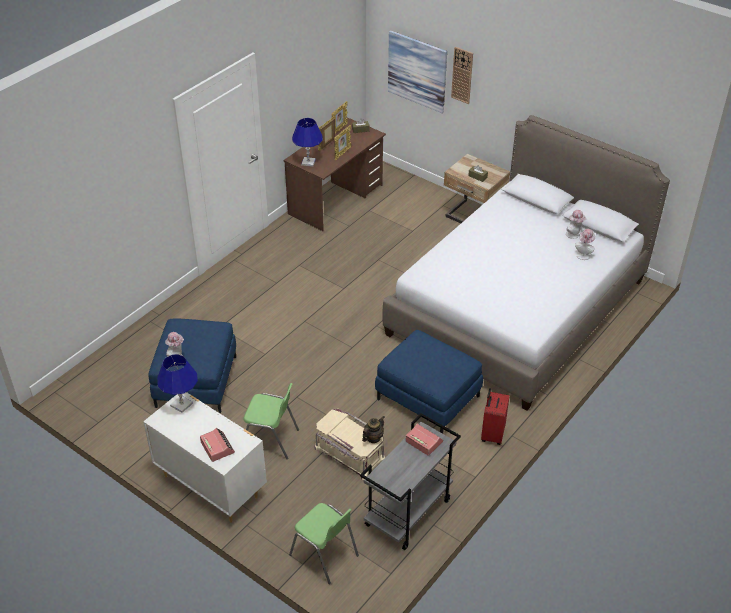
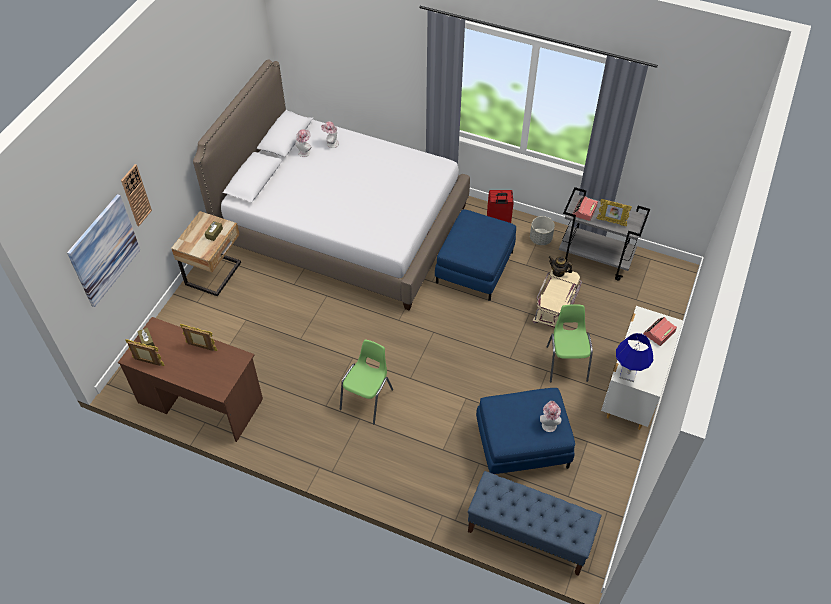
camera: 105 degrees left, 10 degrees up
green chair [289,503,359,584] -> green chair moved to [340,339,393,424]
blue table lamp [292,118,323,167] -> none
picture frame [318,116,336,151] -> picture frame moved to [597,199,632,226]
none -> blue bench [468,471,601,576]
none -> grey planter [530,216,555,245]

